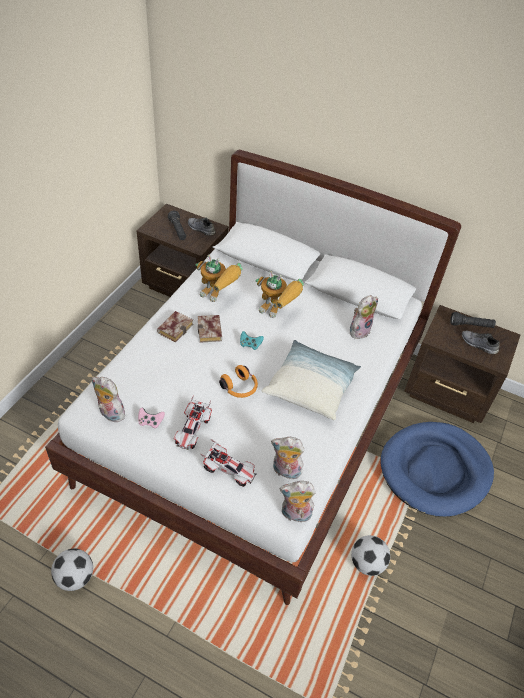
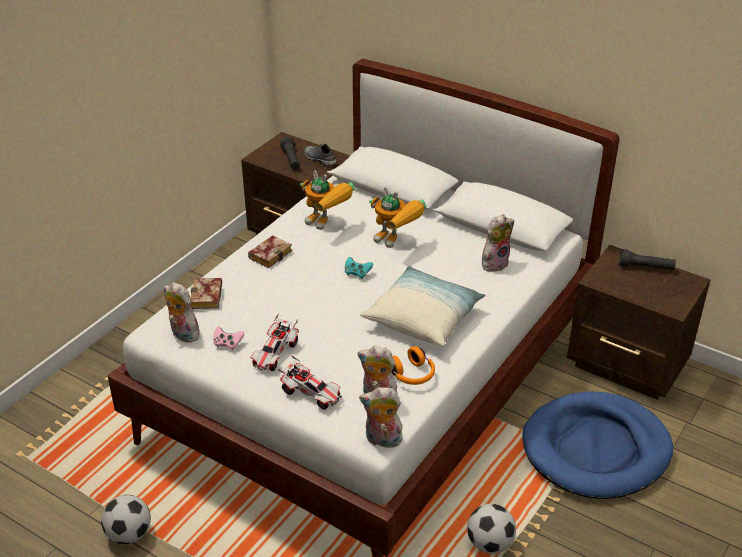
camera: 10 degrees right, 10 degrees down
book [198,315,222,343] -> book moved to [191,278,222,309]
orange headphones [219,365,258,398] -> orange headphones moved to [392,346,435,385]
grey shoe [462,331,500,354] -> none

